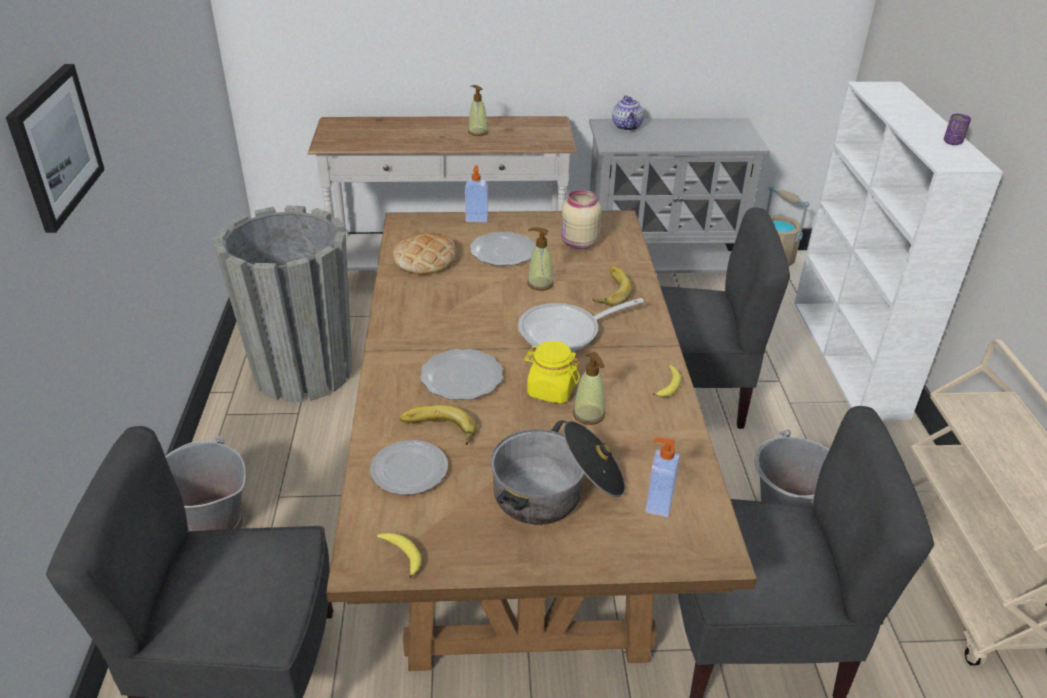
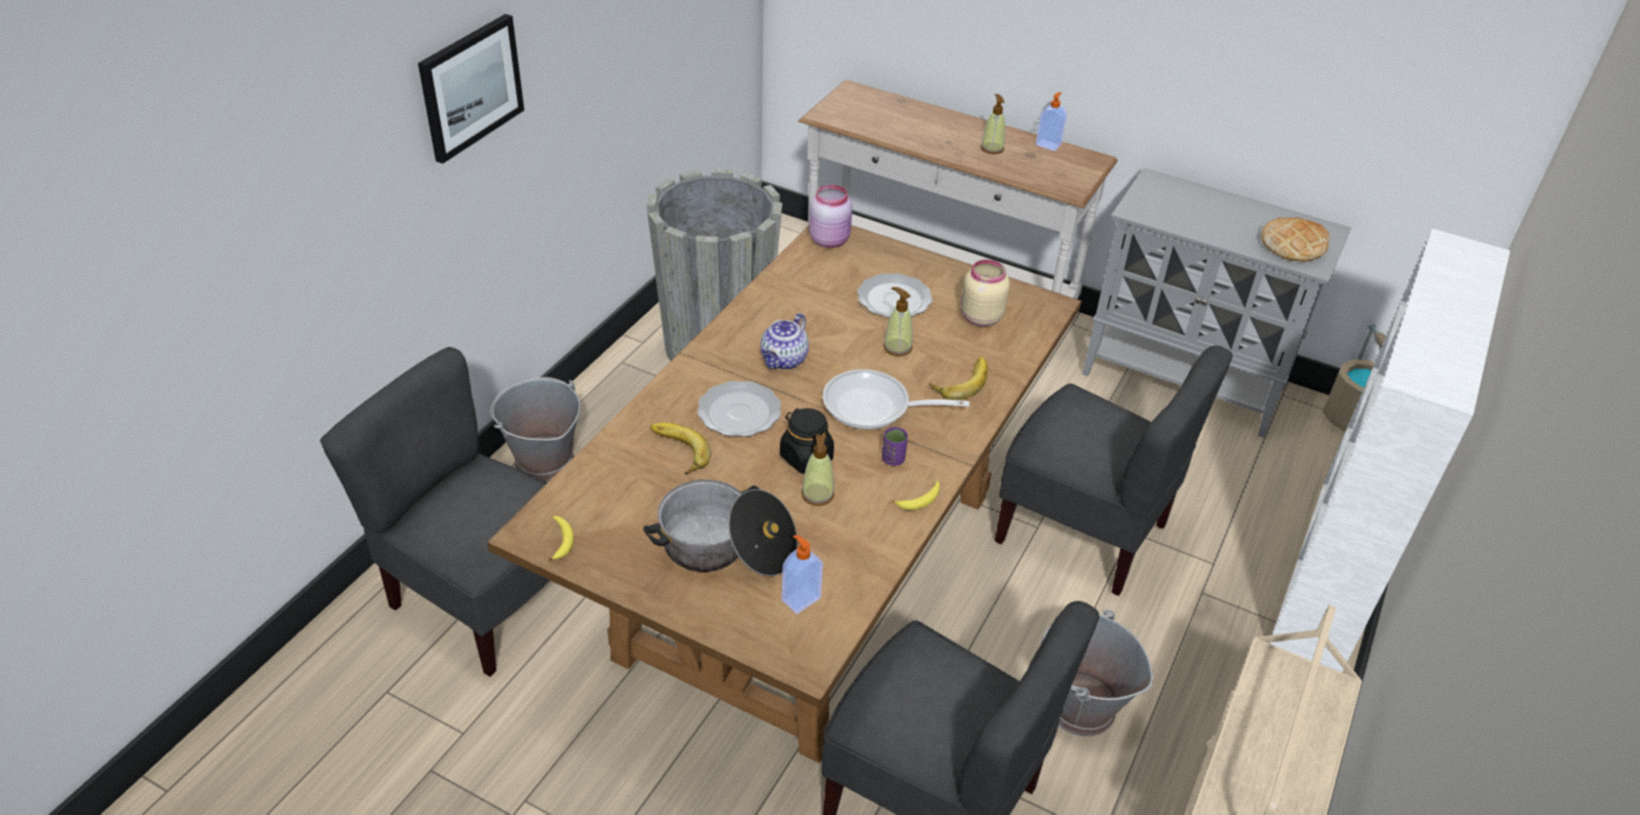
camera: 30 degrees right, 5 degrees up
plate [370,440,448,495] -> none
bread [393,233,457,274] -> bread moved to [1261,217,1330,262]
soap dispenser [465,165,488,223] -> soap dispenser moved to [1036,92,1067,151]
yellow jar [524,341,580,404] -> black jar [780,408,834,474]
teapot [612,95,644,131] -> teapot moved to [760,313,809,370]
purple cup [944,114,971,145] -> purple cup moved to [882,427,908,466]
none -> pink jar [809,185,852,248]

